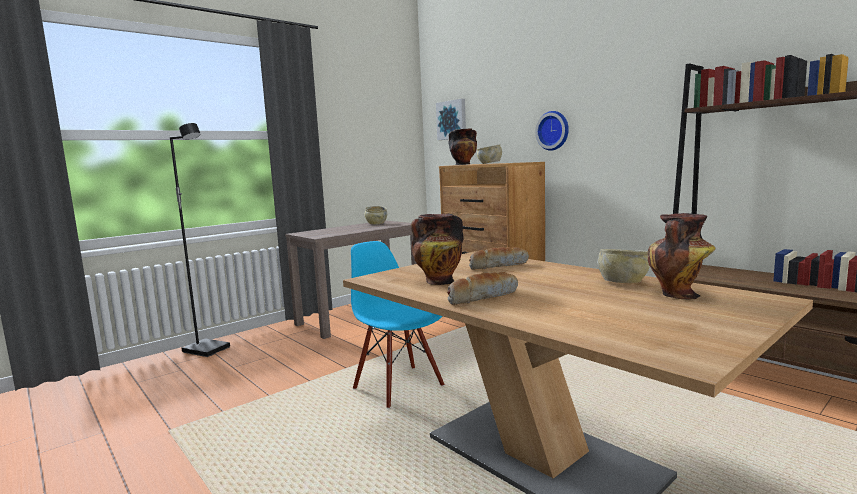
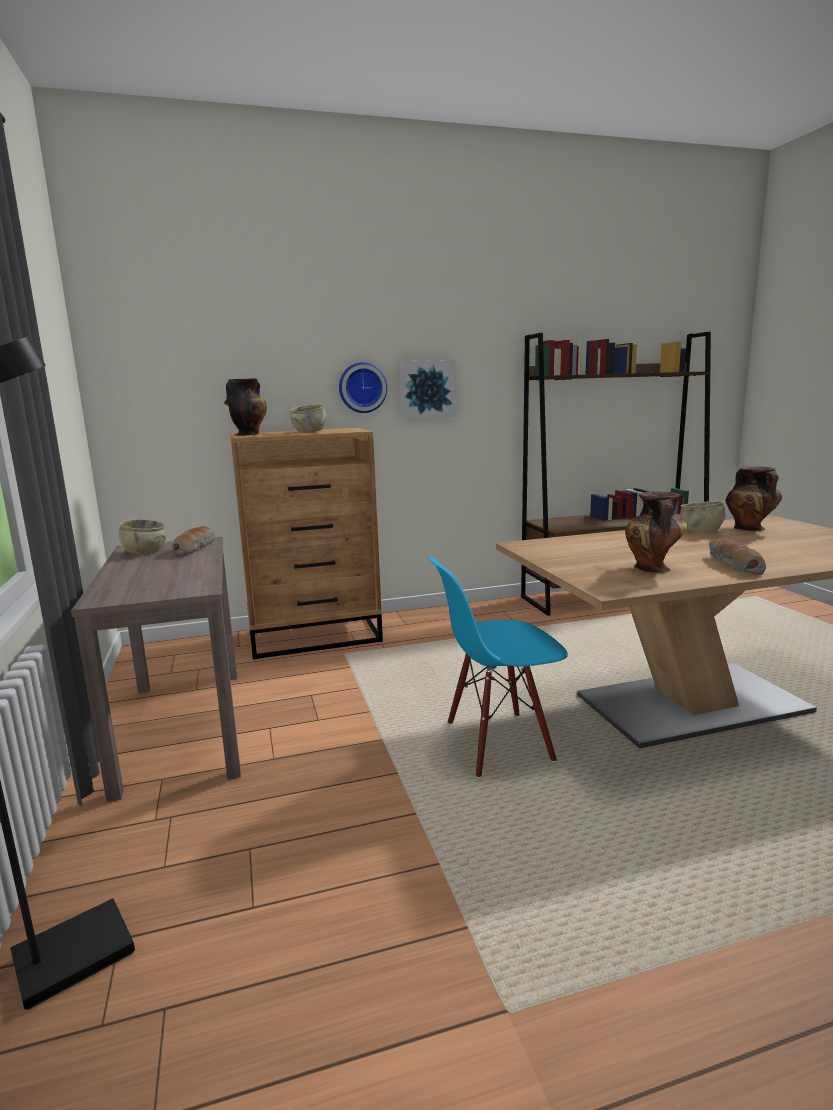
camera: 65 degrees left, 5 degrees up
picture [436,99,466,140] -> picture moved to [399,360,456,419]
bread [469,247,529,270] -> bread moved to [172,526,215,556]

